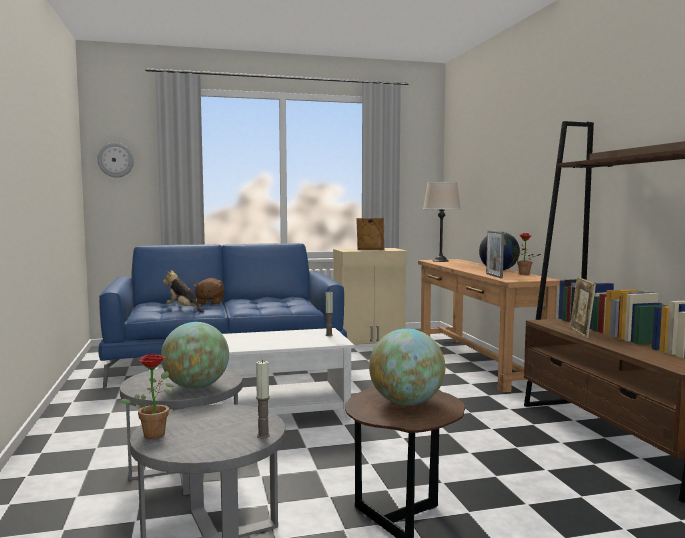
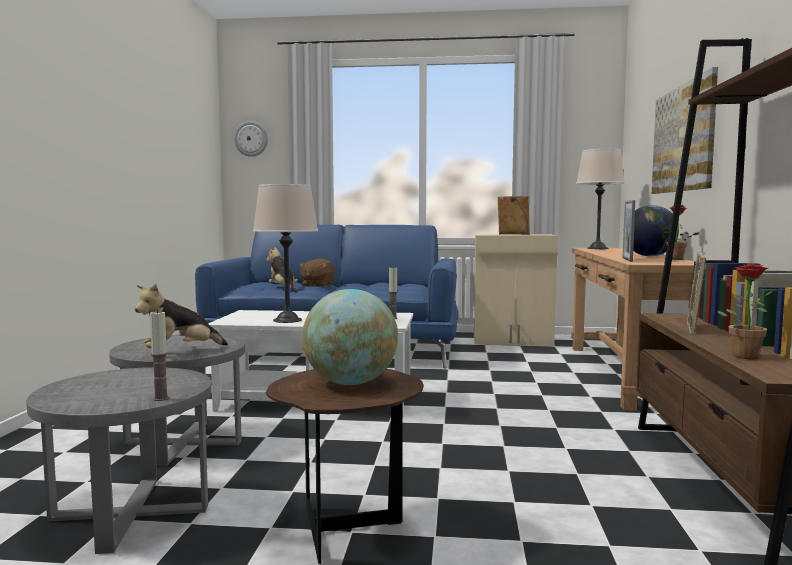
camera: 20 degrees right, 0 degrees up
potted plant [120,354,174,439] -> potted plant moved to [717,263,772,359]
globe [161,322,229,389] -> plush toy [135,284,228,348]
none -> beige table lamp [253,184,318,323]
none -> picture [652,67,718,194]

